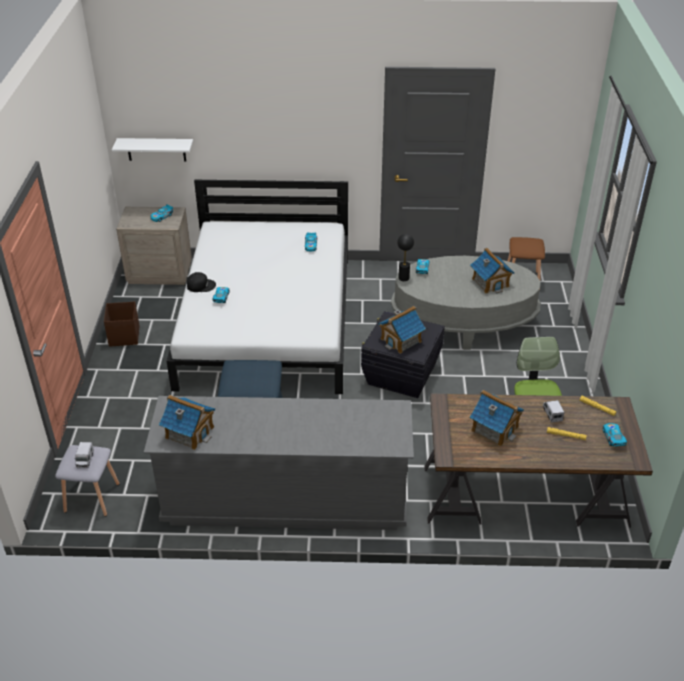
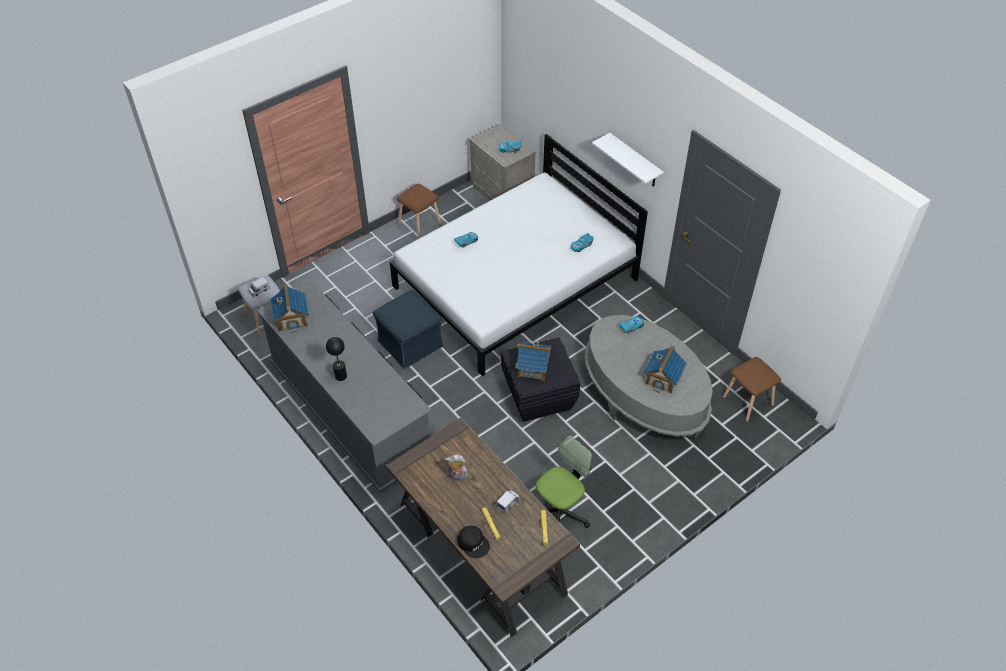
camera: 50 degrees right, 10 degrees up
brown storage box [104,302,139,347] -> brown stool [397,184,442,239]
white shelf [112,138,193,161] -> white shelf moved to [592,133,664,187]
black cap [187,272,216,292] -> black cap moved to [458,526,490,558]
black table lamp [397,234,414,281] -> black table lamp moved to [326,337,347,381]
toy house [470,390,524,447] -> plush toy [444,455,468,481]
toy car [603,423,627,446] -> none

